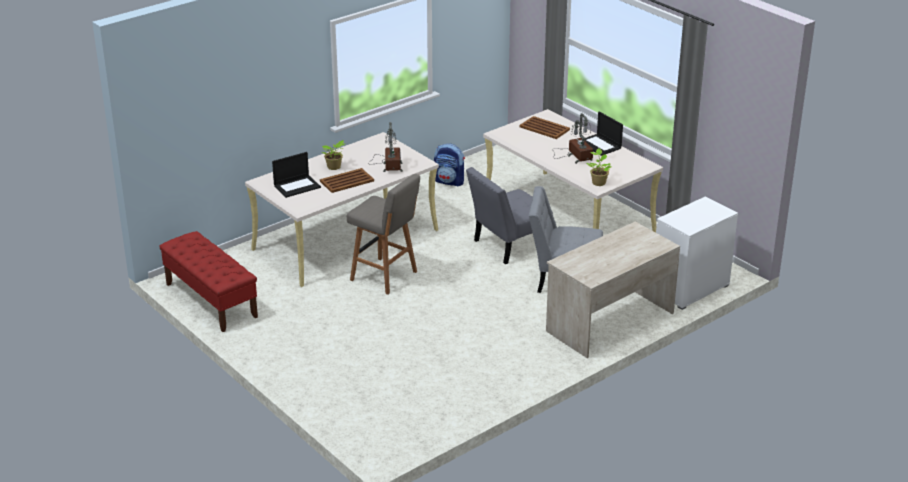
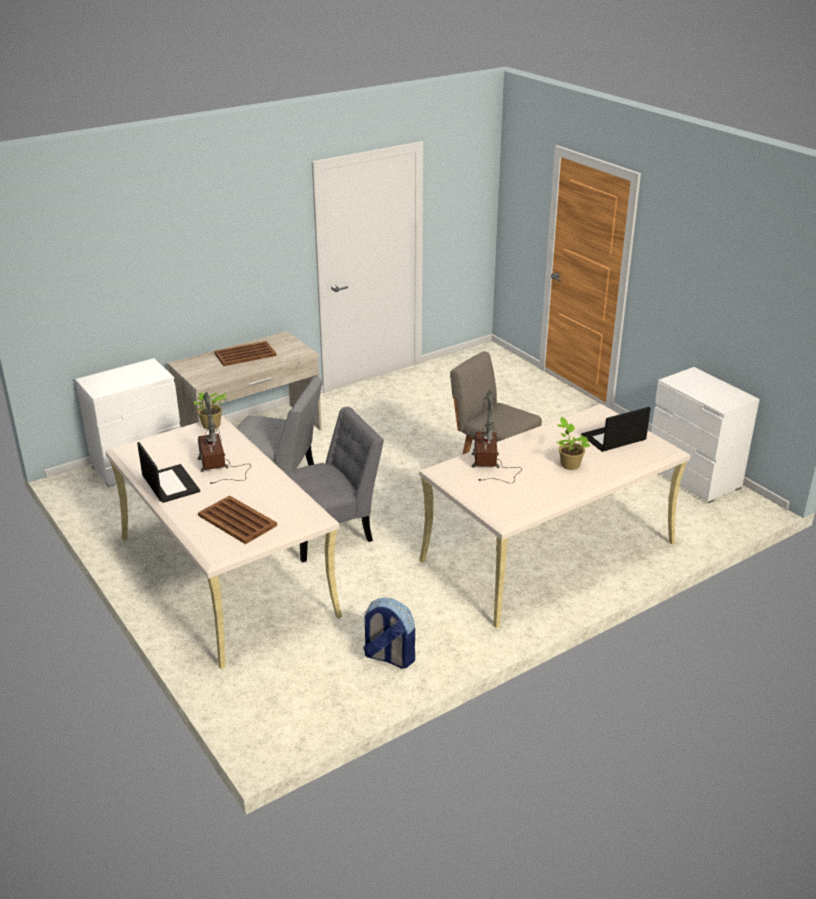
camera: 175 degrees left, 0 degrees up
red bench [159,231,258,332] -> white dresser [651,367,760,503]
brown tray [320,168,374,193] -> brown tray moved to [214,341,276,366]

